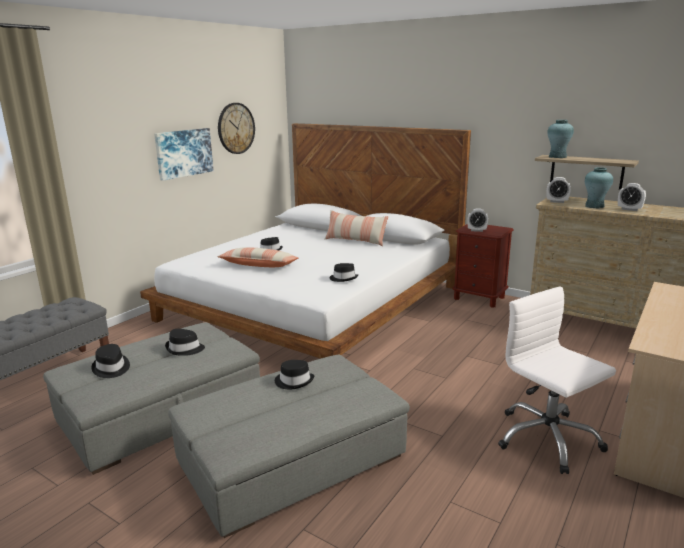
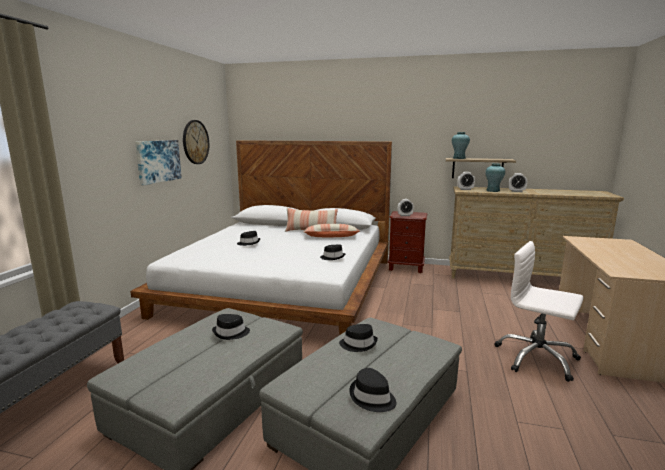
camera: 20 degrees left, 5 degrees down
black hat [91,344,130,378] -> black hat moved to [349,368,397,412]
pillow [217,247,298,267] -> pillow moved to [304,224,360,237]

